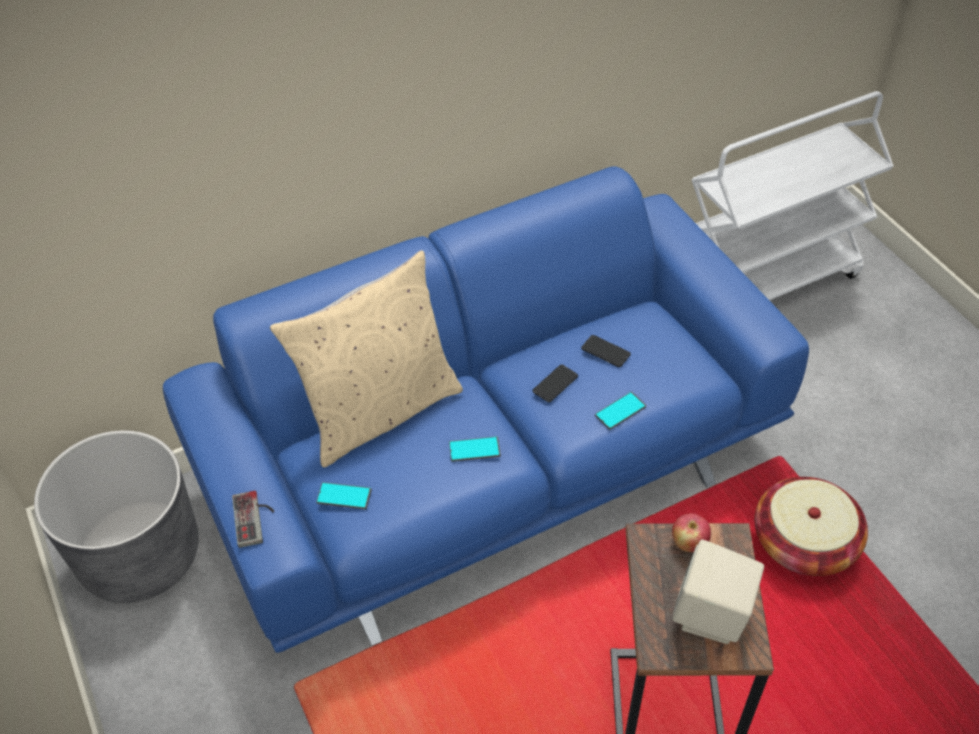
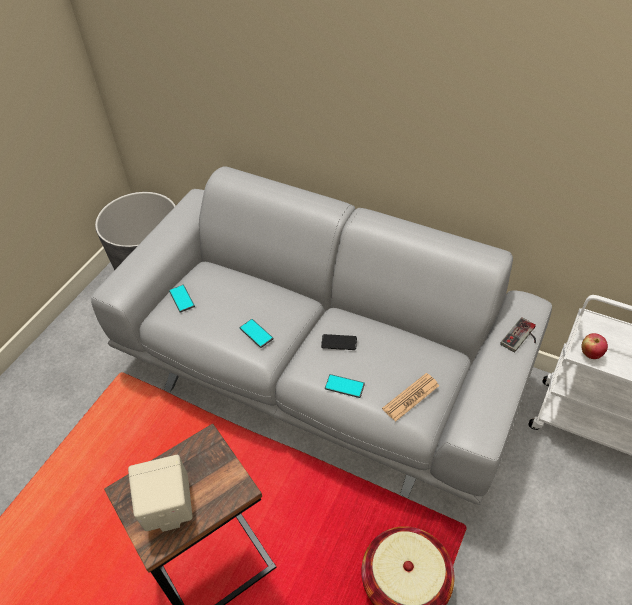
camera: 55 degrees right, 0 degrees up
blue sofa [163,166,809,653] -> grey sofa [91,166,552,505]
game controller [232,491,274,548] -> game controller moved to [500,317,536,353]
beige pillow [270,250,463,468] -> none
phone [581,335,631,367] -> none
apple [672,513,711,552] -> apple moved to [582,333,608,359]
none -> newspaper [382,373,439,422]

